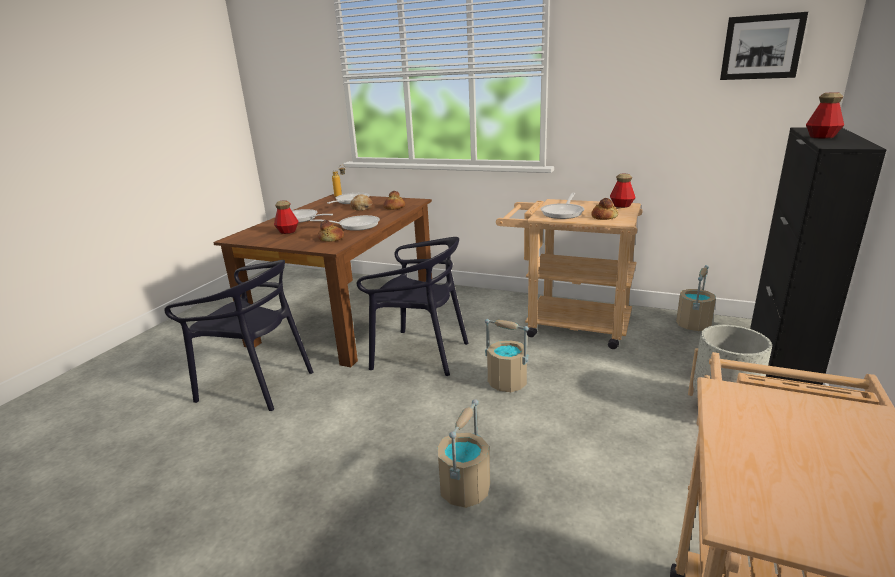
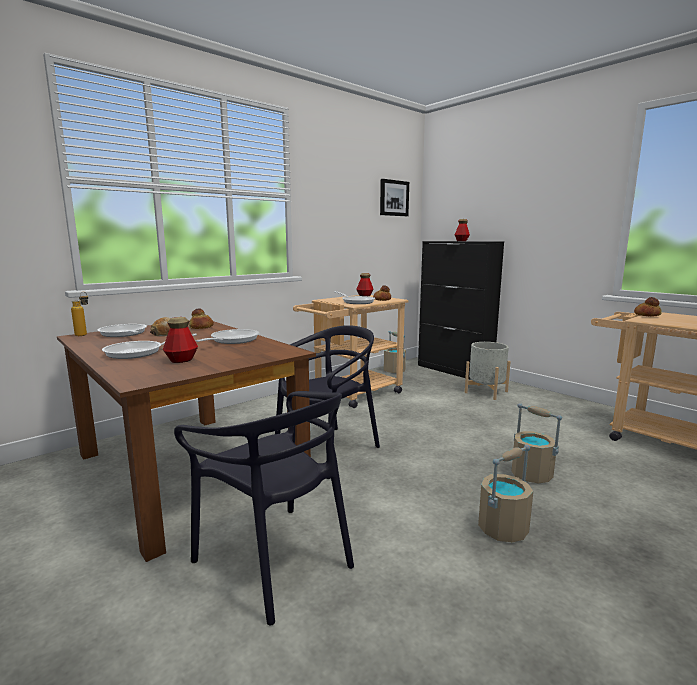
camera: 65 degrees left, 10 degrees down
black chair [164,260,313,411] -> black chair turned 90 degrees clockwise [174,391,354,626]
bread [318,220,344,242] -> bread moved to [634,297,662,316]
beige bucket [485,319,529,392] -> beige bucket moved to [478,445,533,542]

